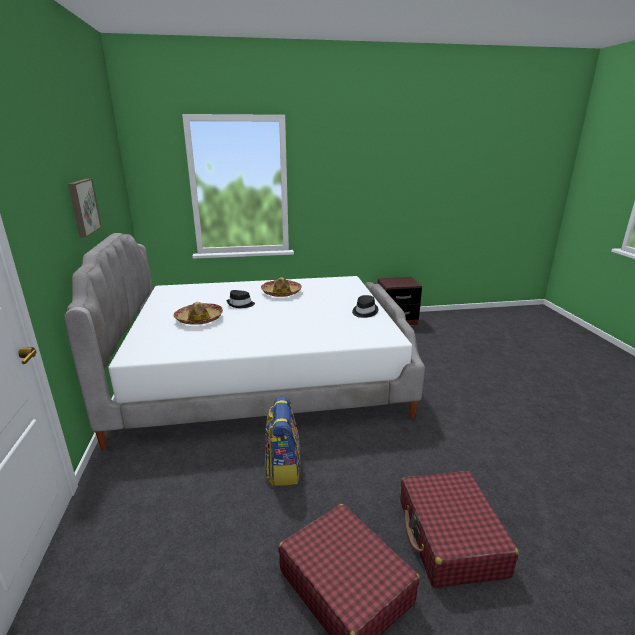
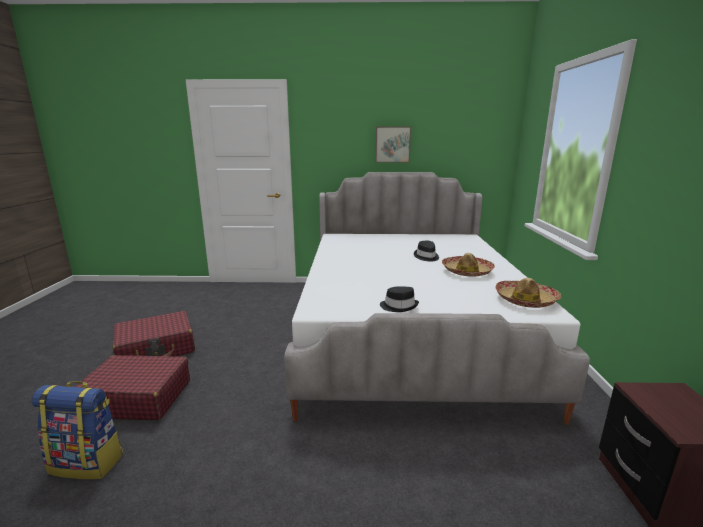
camera: 100 degrees right, 5 degrees down
hat [173,302,223,325] -> hat moved to [495,278,561,308]
backpack [265,397,301,486] -> backpack moved to [31,381,123,479]

